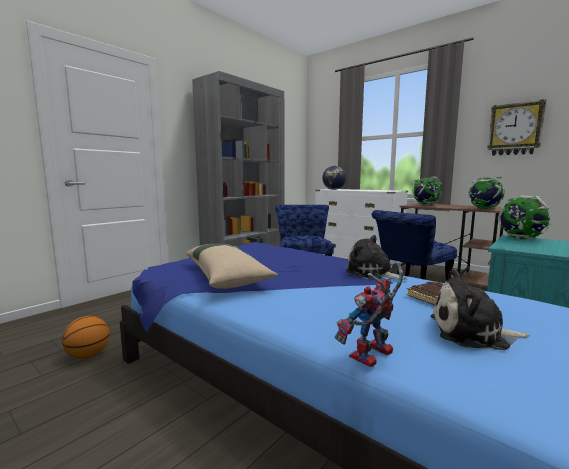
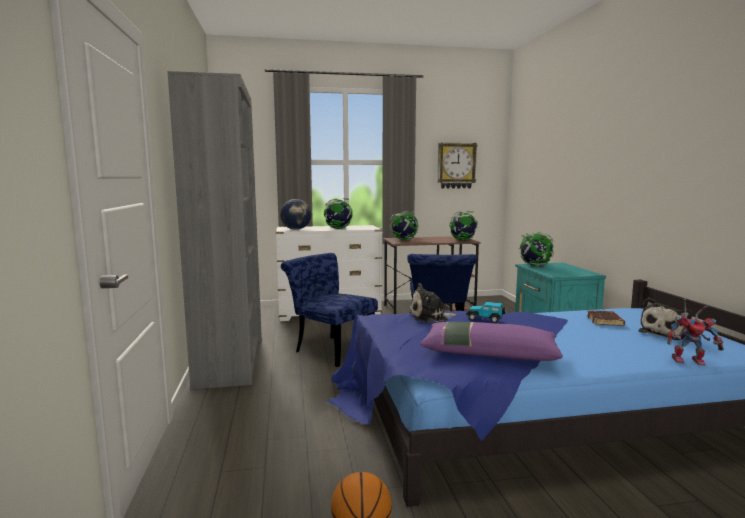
camera: 50 degrees left, 0 degrees up
beige pillow [186,244,278,289] -> purple pillow [420,322,563,361]
toy robot [335,261,404,367] -> toy robot turned 75 degrees counterclockwise [667,299,724,365]
plush toy [346,235,408,280] -> plush toy moved to [409,283,458,322]
none -> globe [324,198,353,229]
none -> toy car [466,302,506,323]

